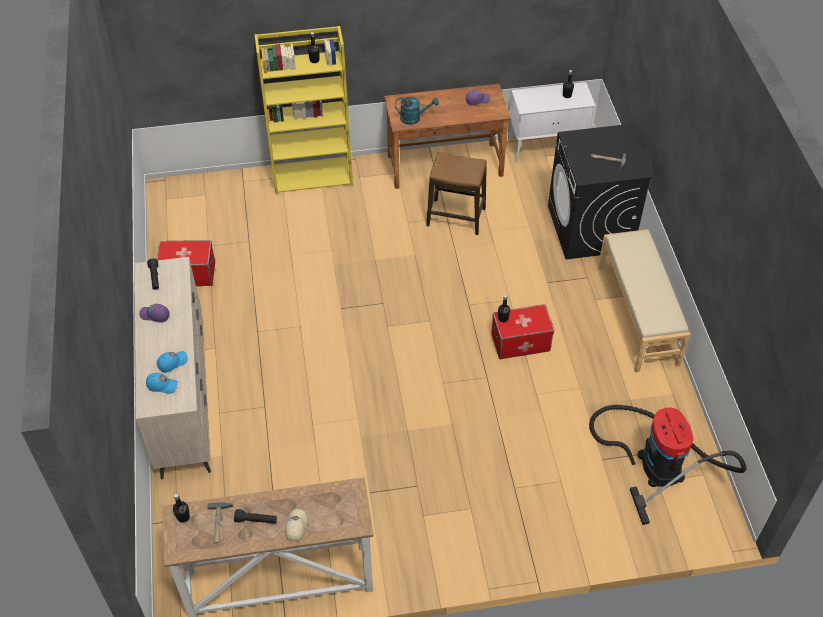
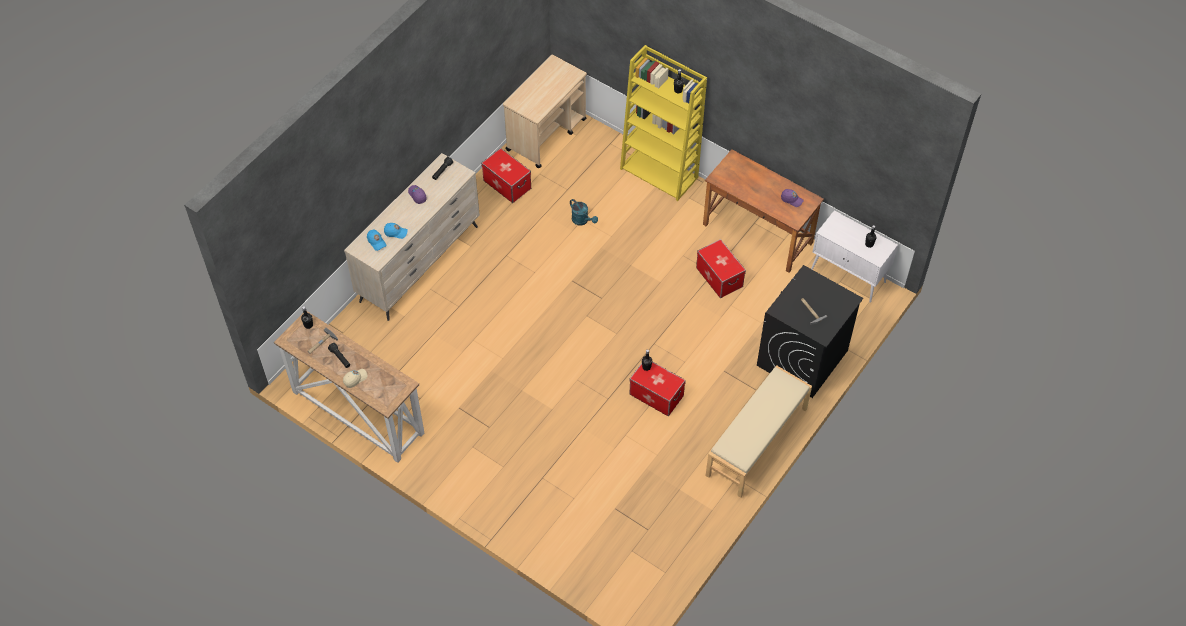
camera: 45 degrees right, 5 degrees up
turquoise watering can [395,97,439,125] -> turquoise watering can moved to [570,199,598,225]
stool [426,152,487,235] -> storage box [696,239,746,298]
vacuum cleaner [589,405,747,525] -> none
none -> beige cart [503,54,587,168]

